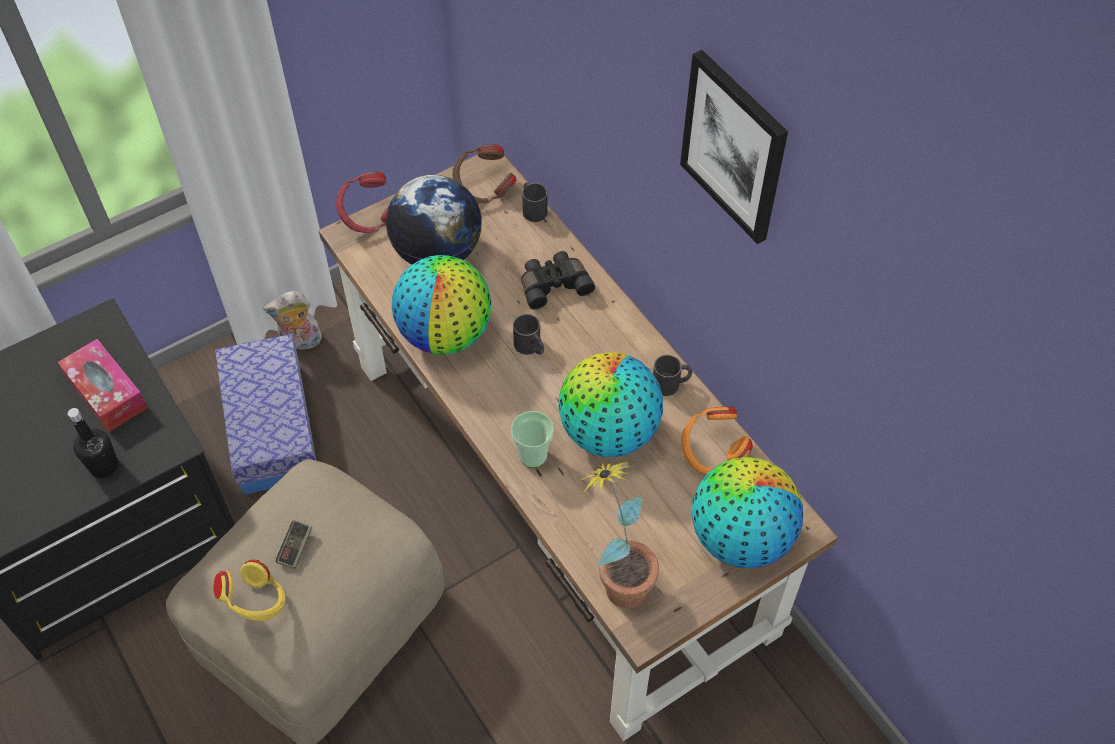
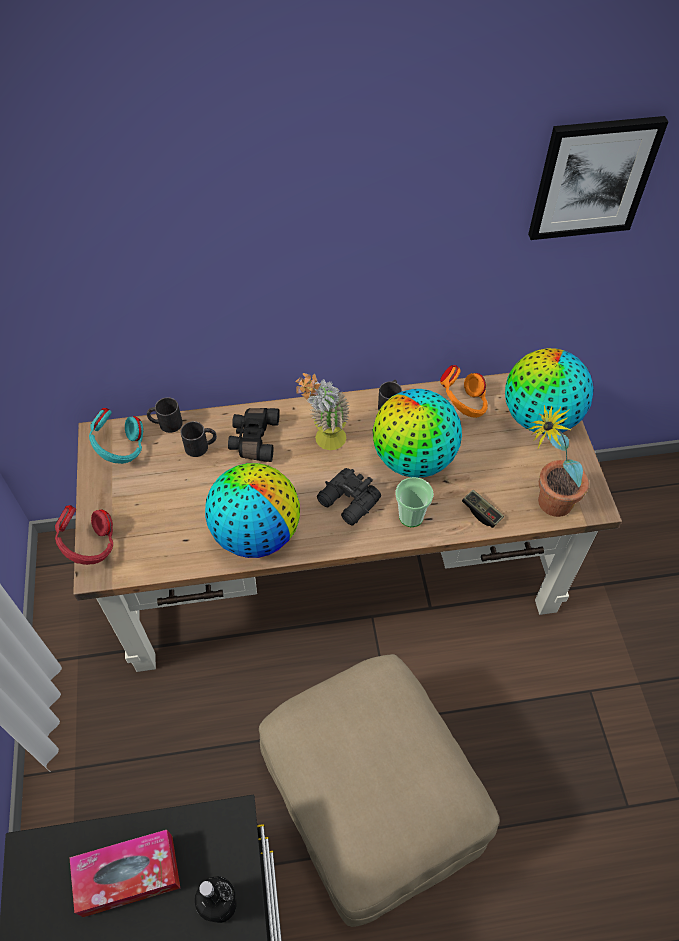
camera: 65 degrees left, 0 degrees up
yellow headphones [214,560,285,621] -> none
storage box [215,334,316,495] -> none
plush toy [263,291,322,349] -> none
game controller [276,520,312,569] -> game controller moved to [462,490,504,528]
globe [386,175,482,265] -> none
brown headphones [452,144,517,204] -> turquoise headphones [89,408,143,464]
black mug [513,314,544,355] -> black mug moved to [180,421,217,457]
picture [680,50,788,244] -> picture moved to [528,116,668,240]
none -> potted plant [295,373,349,450]
none -> black binoculars [317,468,381,526]

